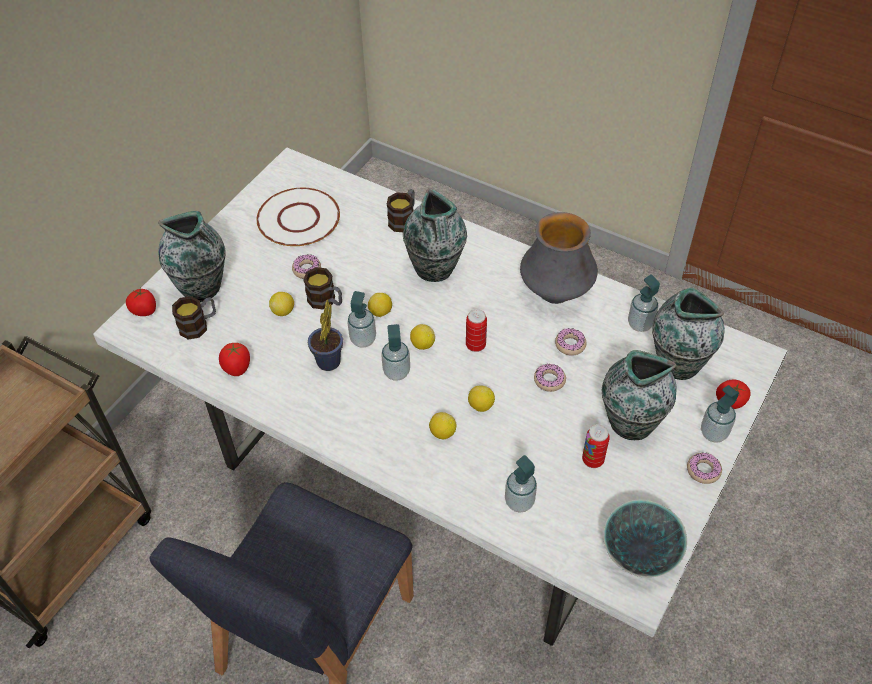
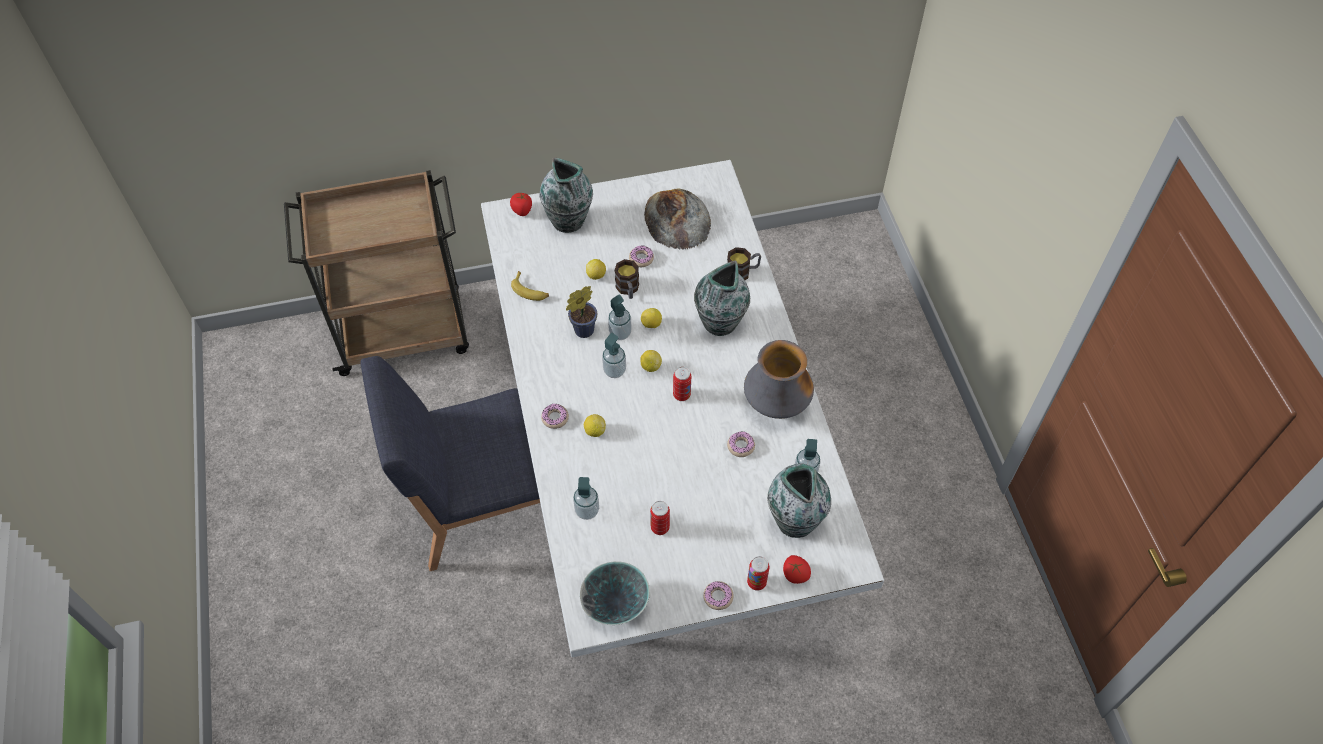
camera: 45 degrees right, 5 degrees up
mug [172,296,216,340] -> none
tomato [219,343,250,376] -> banana [511,271,549,301]
white plate [257,188,340,246] -> bread [644,189,711,250]
lemon [468,385,495,412] -> none
donut [534,364,566,392] -> donut moved to [541,404,569,429]
vase [602,350,676,440] -> none
soap dispenser [701,385,739,443] -> can [747,556,769,591]

